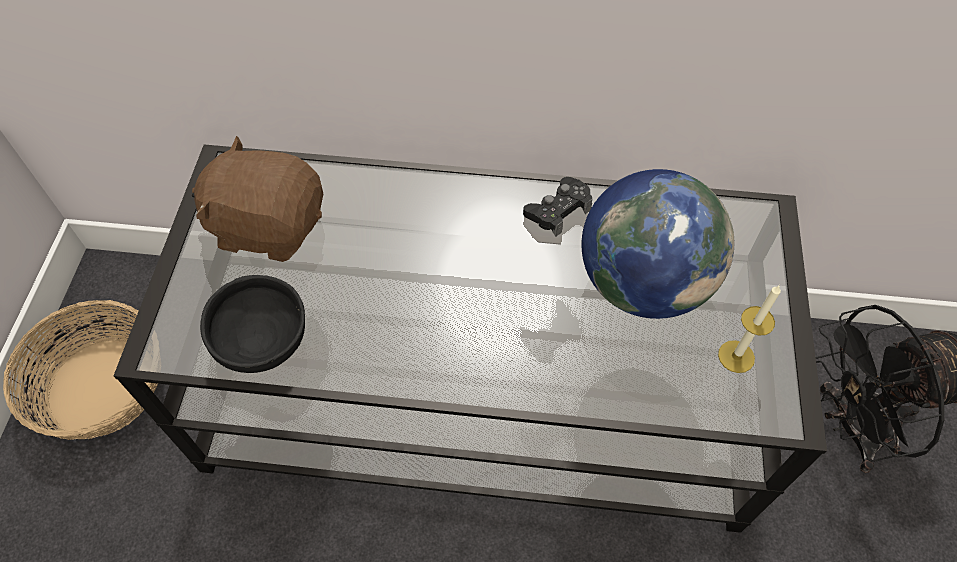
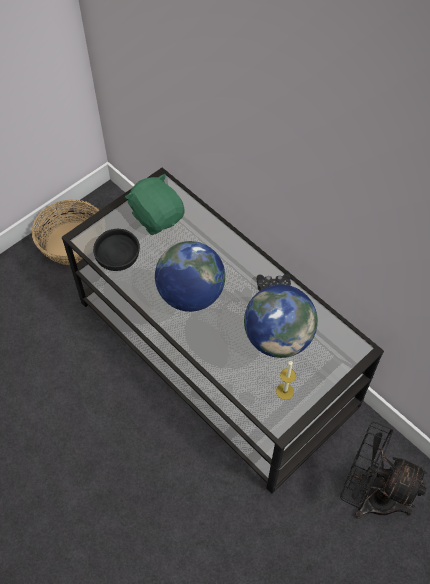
camera: 40 degrees right, 0 degrees up
brown plush toy [192,136,323,262] -> green plush toy [125,173,185,235]
none -> globe [155,241,225,312]

